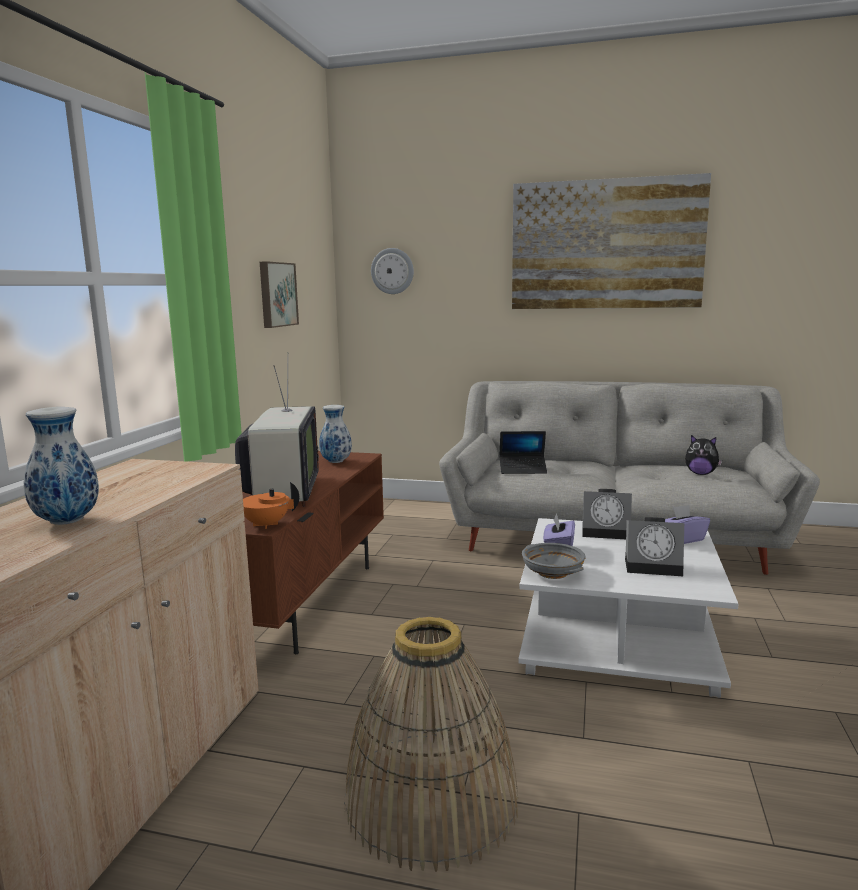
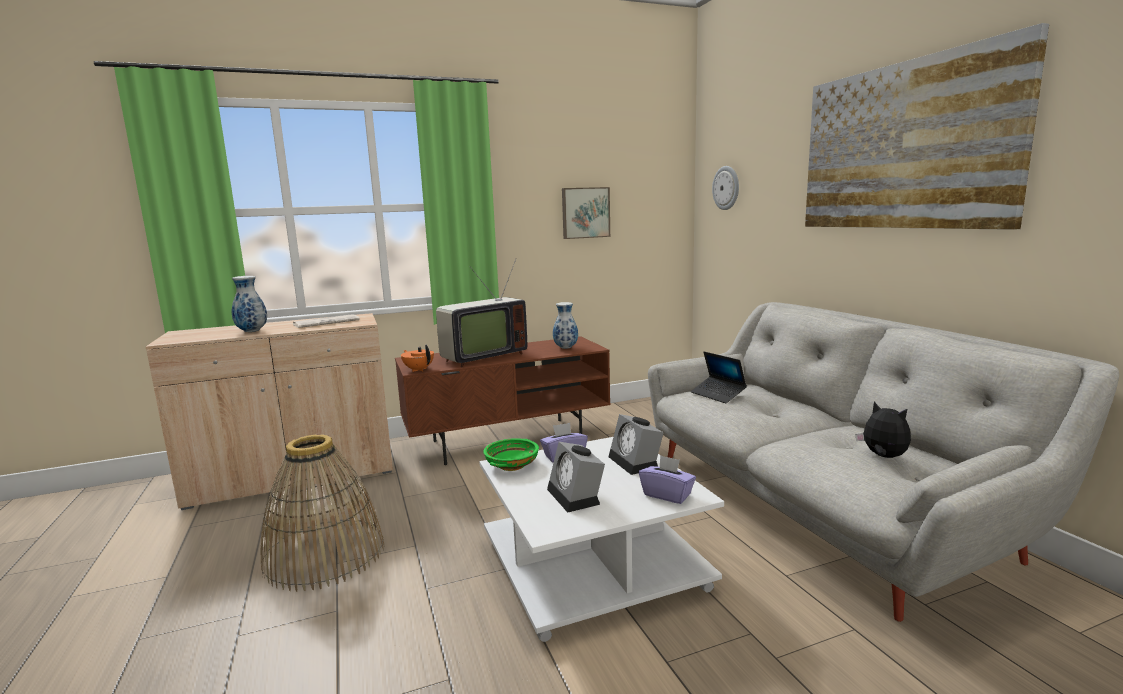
camera: 55 degrees right, 0 degrees up
grey bowl [522,543,586,579] -> green bowl [483,438,539,471]
plush toy [685,435,722,475] -> plush toy turned 150 degrees clockwise [856,402,911,458]
none -> newspaper [293,314,360,328]

